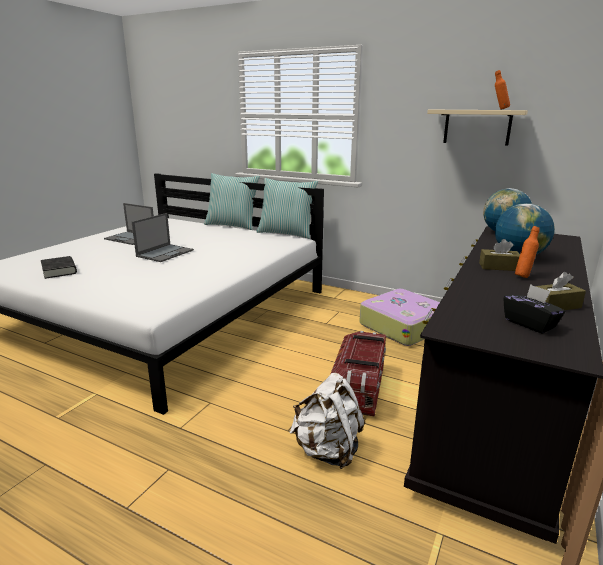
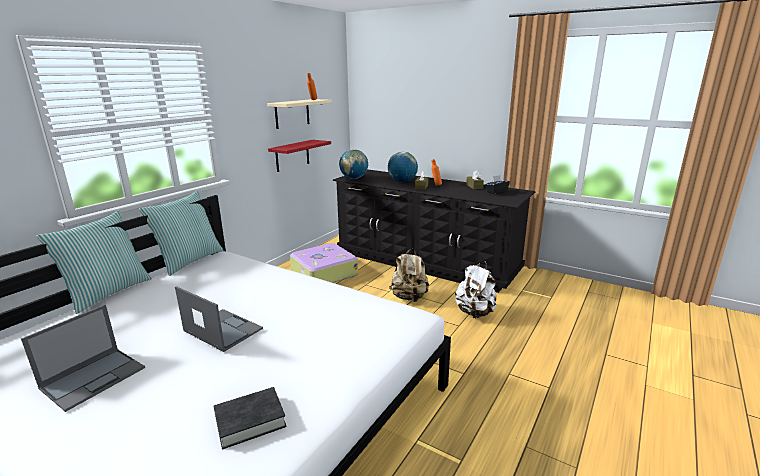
camera: 85 degrees left, 0 degrees up
storage box [331,331,386,417] -> beige backpack [389,248,429,302]
none -> red shelf [268,140,331,172]

